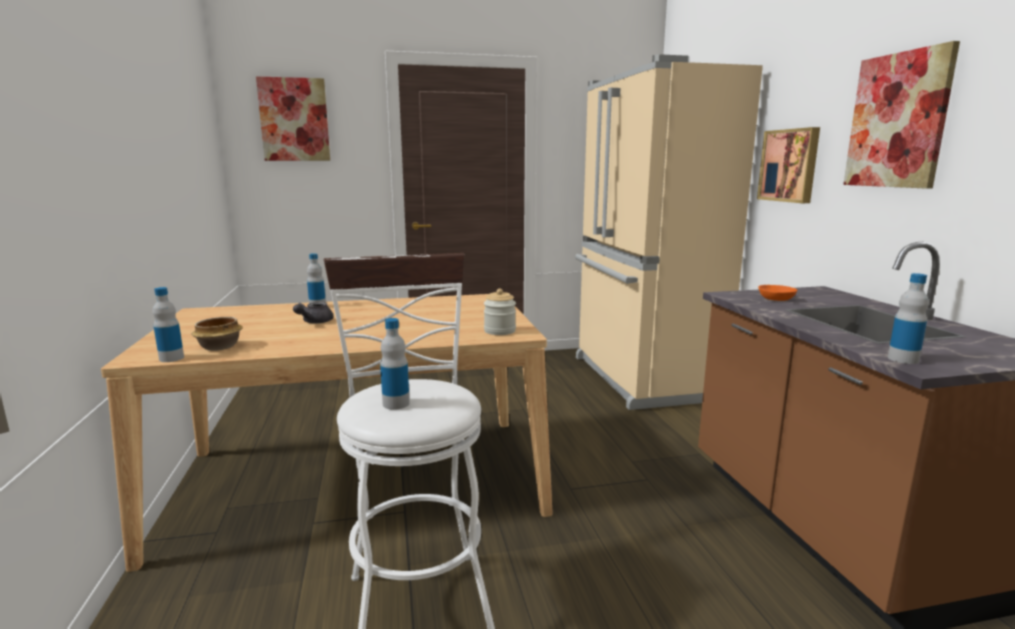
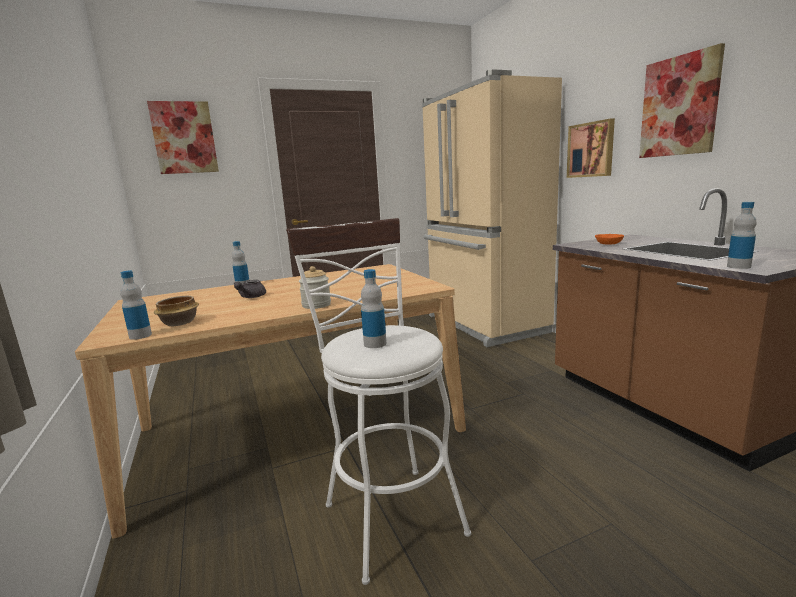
camera: 10 degrees left, 0 degrees up
jar [484,288,516,335] -> jar moved to [299,266,331,309]

